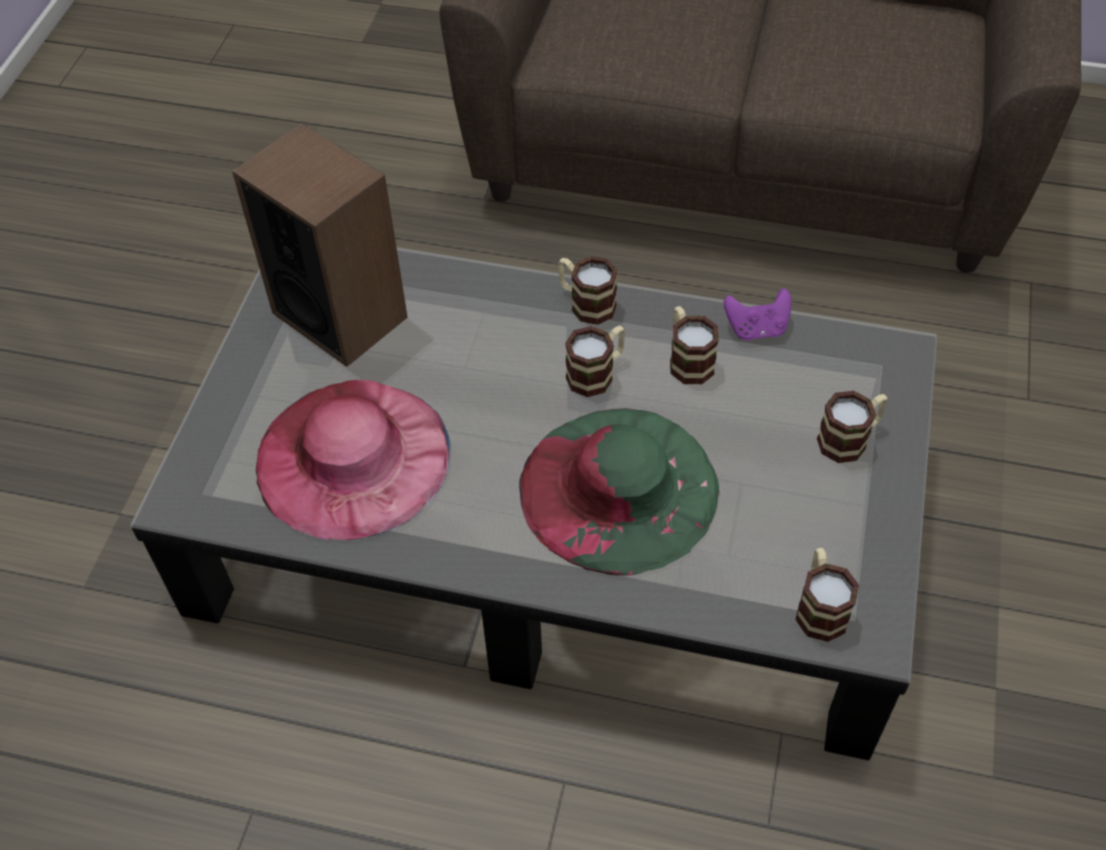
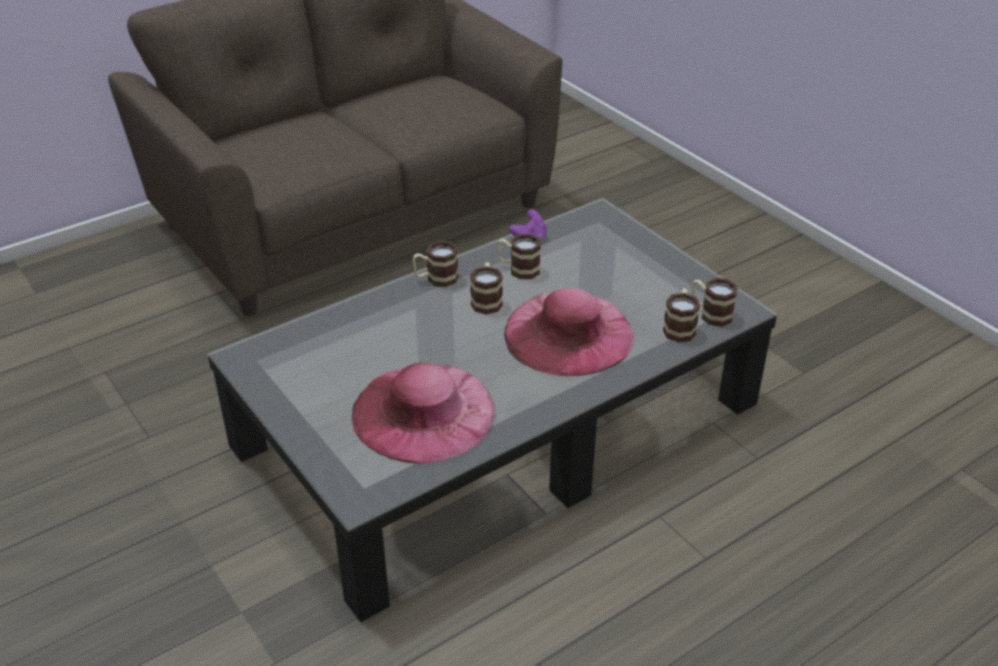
camera: 50 degrees left, 15 degrees down
speaker [232,123,408,367] -> none
green hat [519,408,719,576] -> pink hat [504,288,634,376]
mug [817,391,888,463] -> mug moved to [663,288,700,343]

